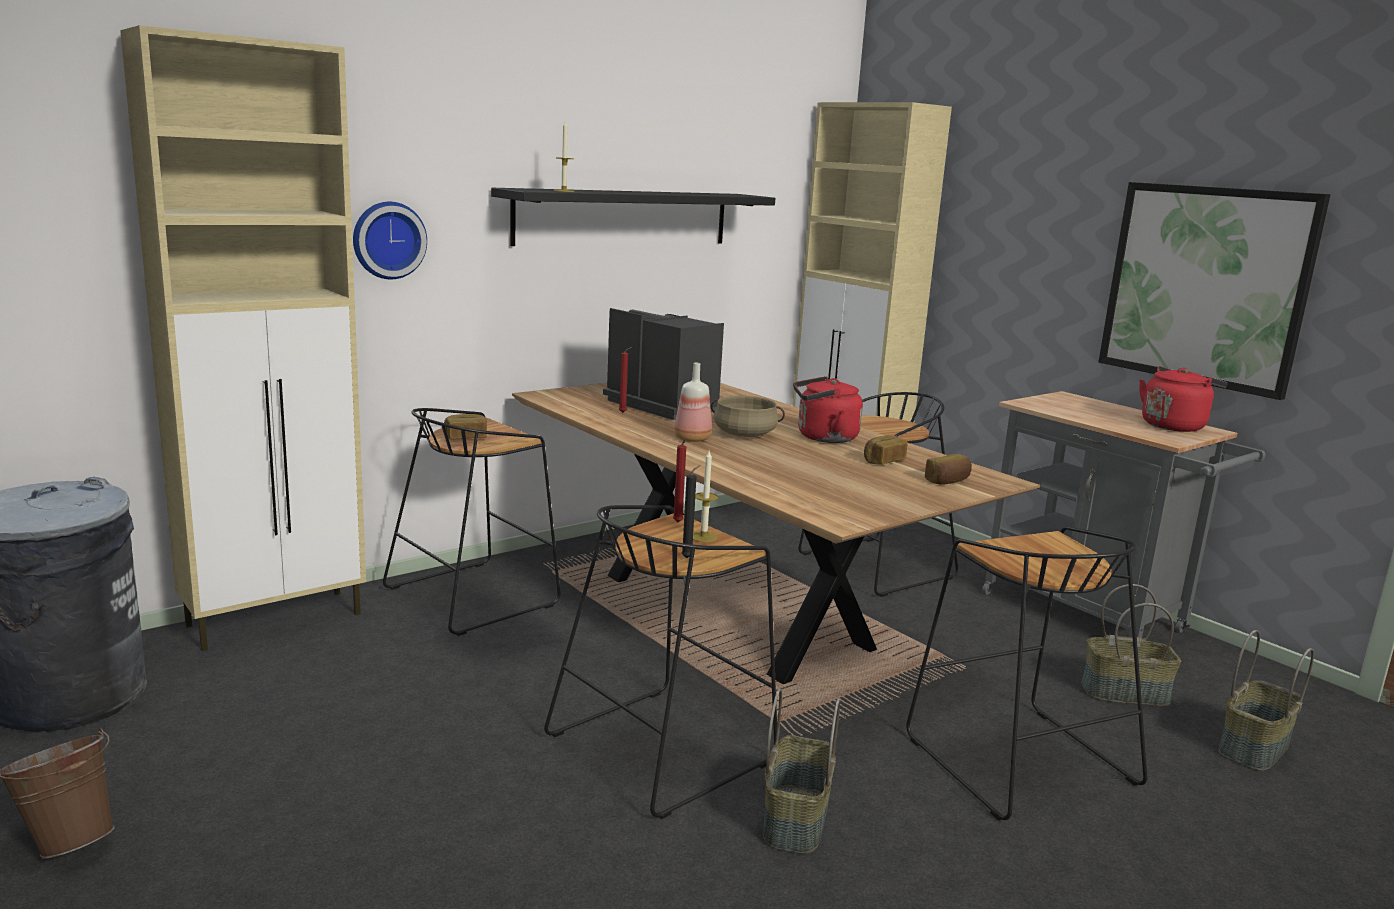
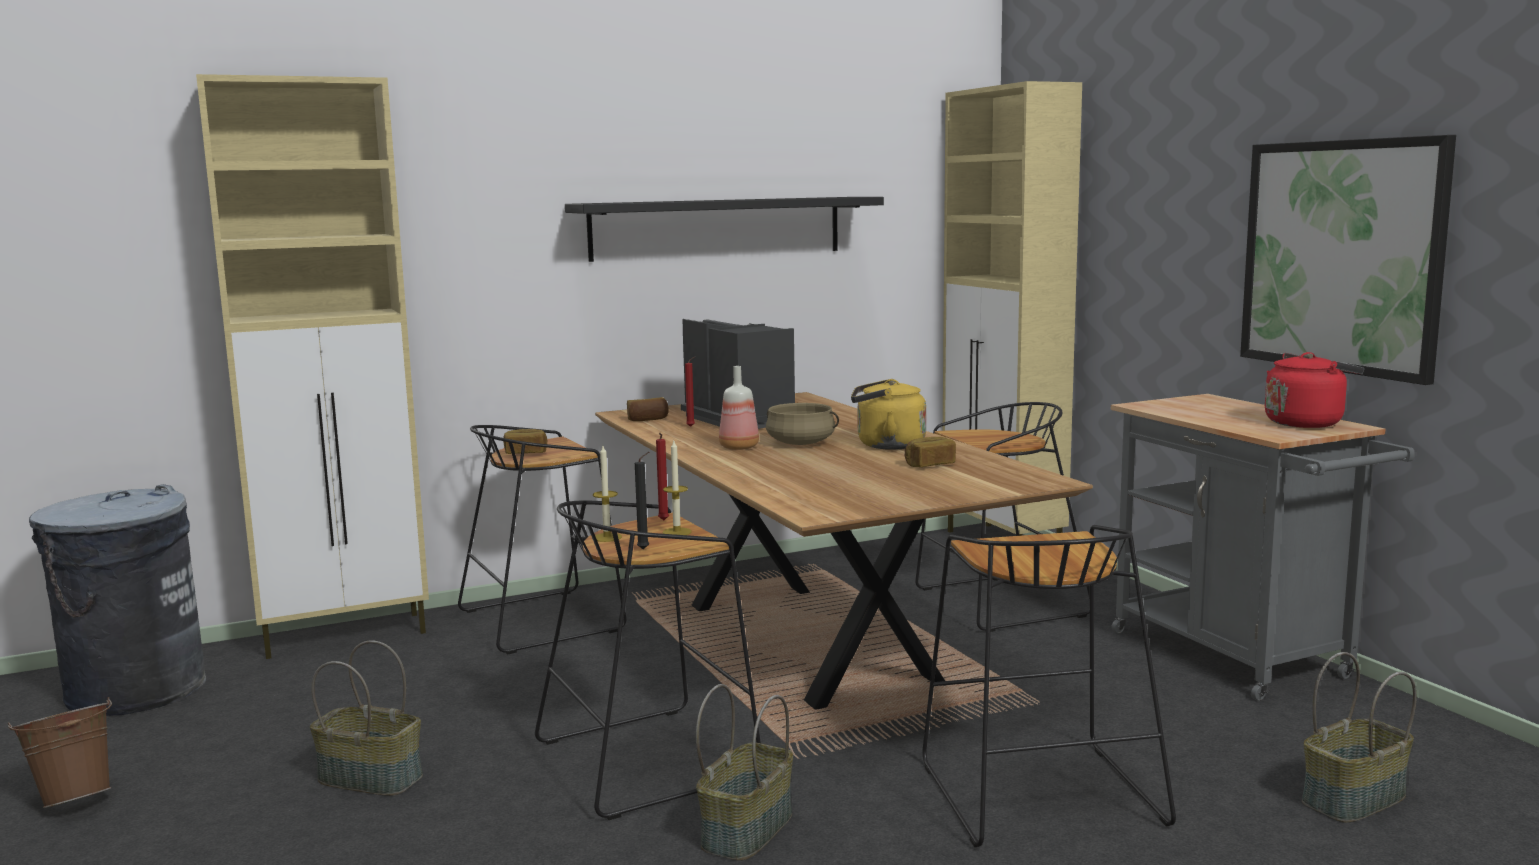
camera: 15 degrees right, 5 degrees down
wall clock [353,202,427,279] -> none
candle [554,120,575,192] -> candle moved to [593,446,622,542]
red kettle [793,376,863,443] -> yellow kettle [851,379,926,450]
bread [925,454,972,485] -> bread moved to [627,397,669,421]
basket [1081,584,1181,706] -> basket moved to [310,640,423,796]

